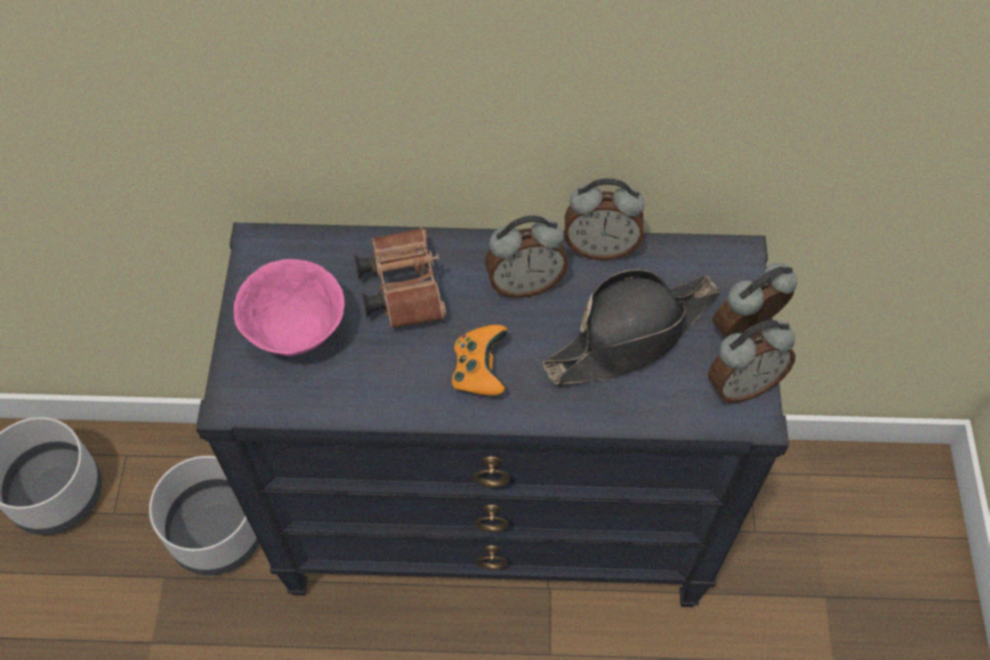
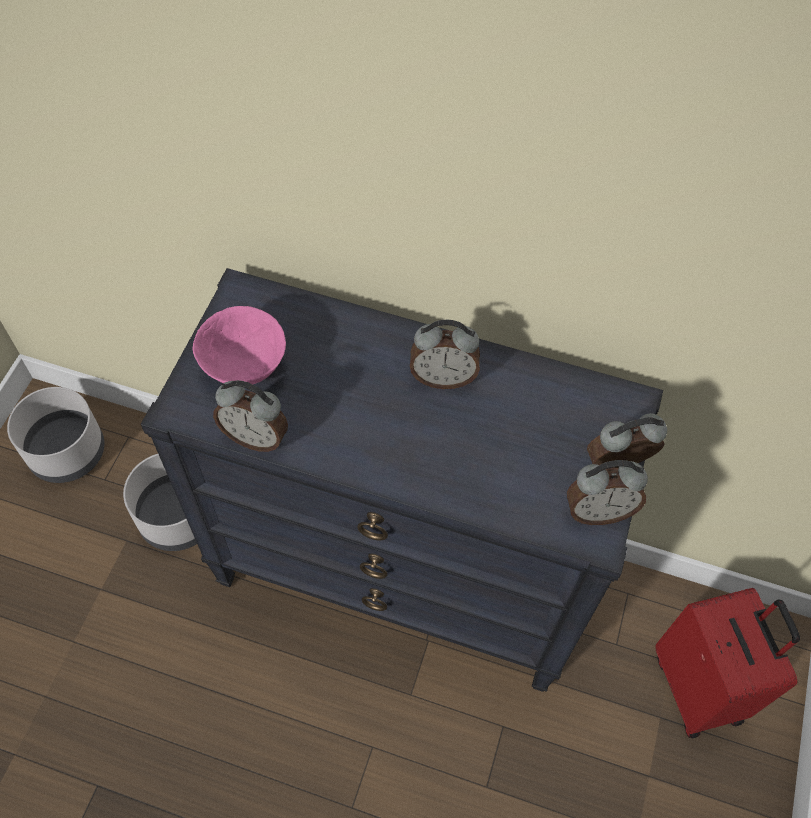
camera: 15 degrees right, 0 degrees up
brown binoculars [354,228,446,329] -> none
orange game controller [452,325,507,396] -> none
black hat [543,269,720,385] -> none
alarm clock [564,178,644,260] -> alarm clock moved to [213,380,288,452]
none -> red suitcase [655,588,800,738]

